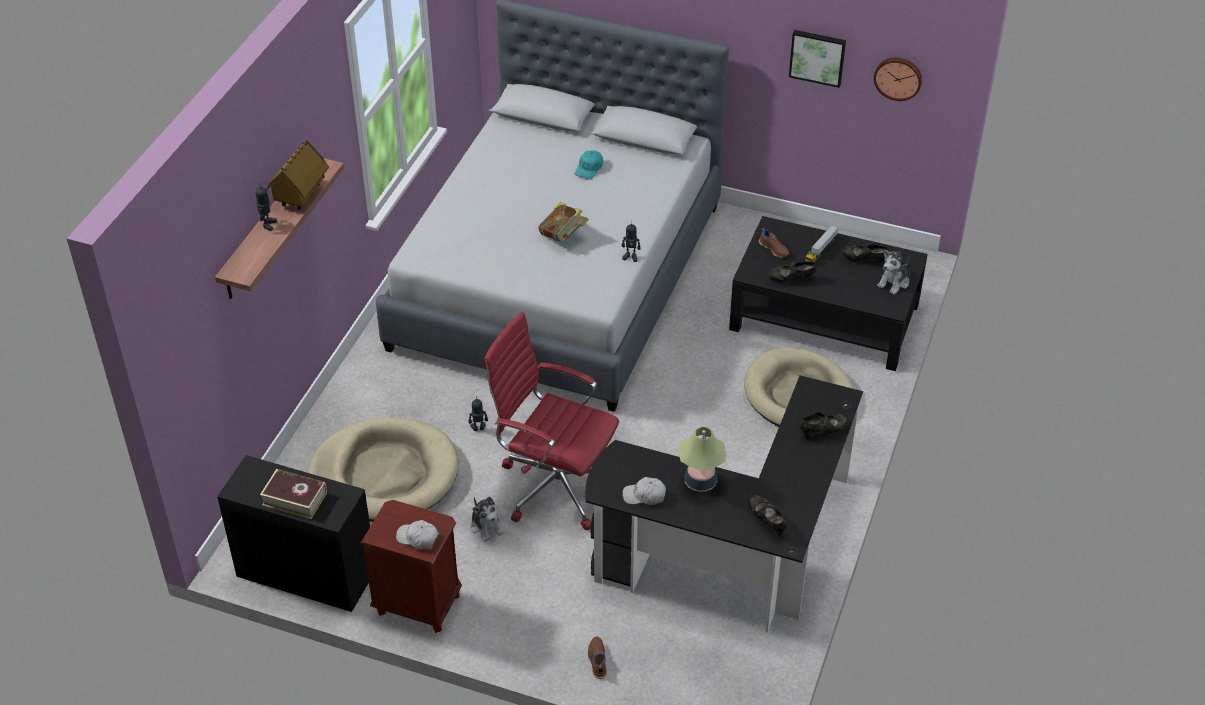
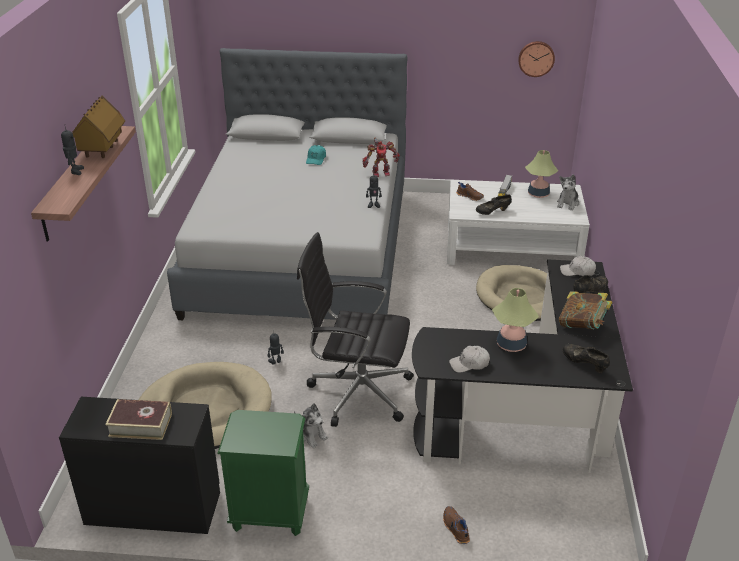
camera: 15 degrees left, 10 degrees down
brown nightstand [360,500,462,633] -> green nightstand [217,410,309,536]
white cap [396,520,439,550] -> white cap moved to [560,256,596,276]
red office chair [483,312,619,530] -> black office chair [297,232,414,427]
book [538,202,589,243] -> book moved to [559,291,612,329]
black coffee table [729,216,928,371] -> white coffee table [447,180,590,265]
picture [789,30,846,88] -> none
black shoe [841,243,889,264] -> table lamp [525,150,558,198]
none -> toy robot [363,137,400,177]

